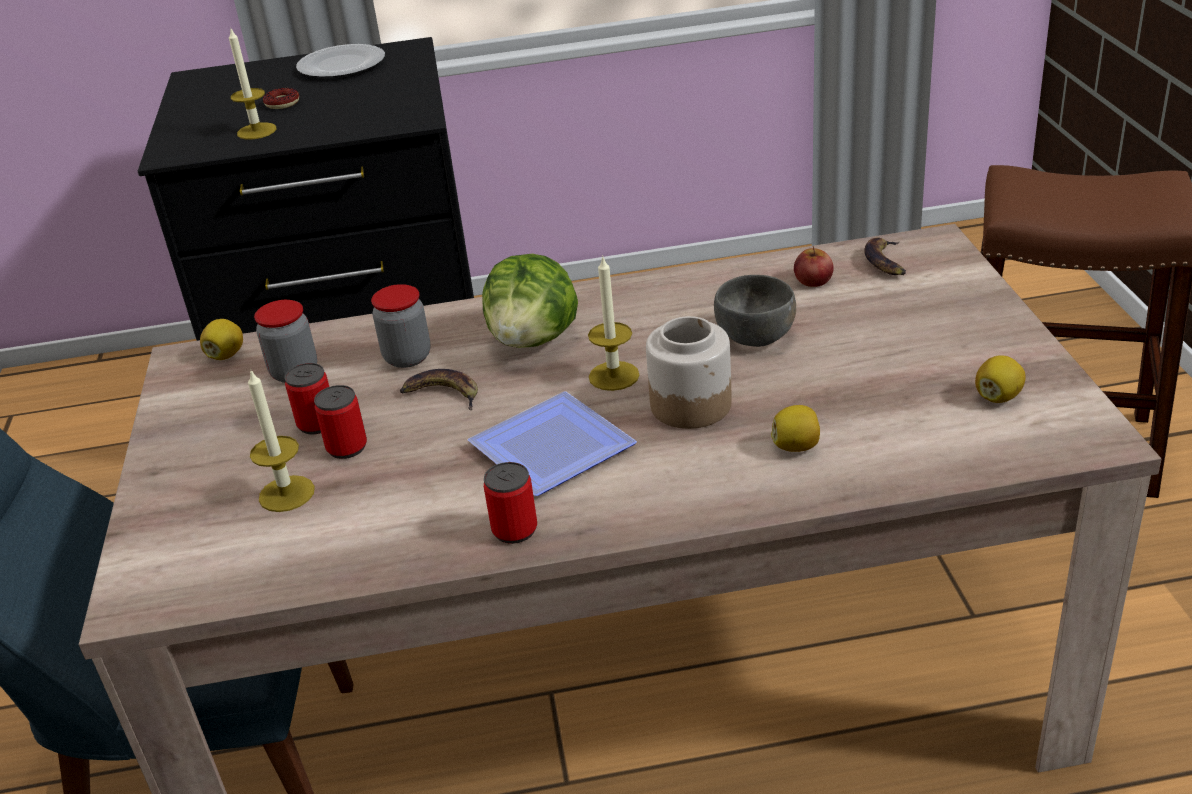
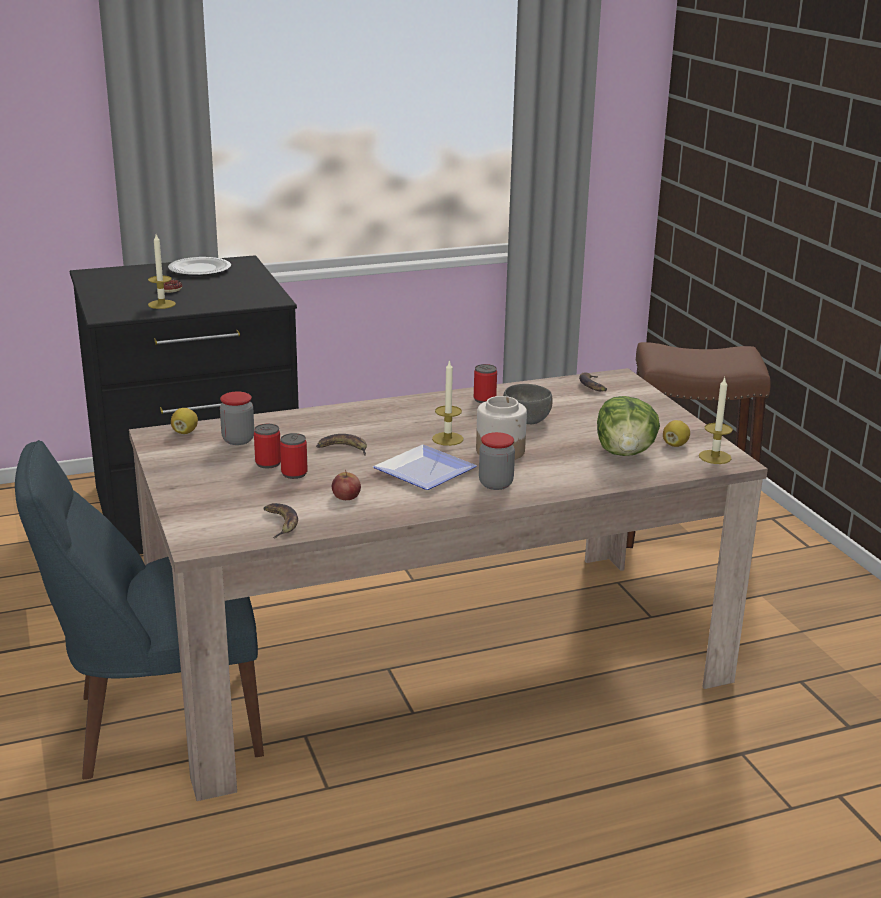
camera: 15 degrees left, 10 degrees down
candle [248,369,315,512] -> candle moved to [699,378,733,464]
jar [371,284,431,368] -> jar moved to [479,432,515,490]
lettuce [482,254,578,348] -> lettuce moved to [597,396,660,456]
can [484,462,537,544] -> can moved to [474,364,497,403]
lemon [771,405,820,452] -> none
apple [794,246,834,287] -> apple moved to [332,470,361,500]
none -> banana [263,503,298,538]

